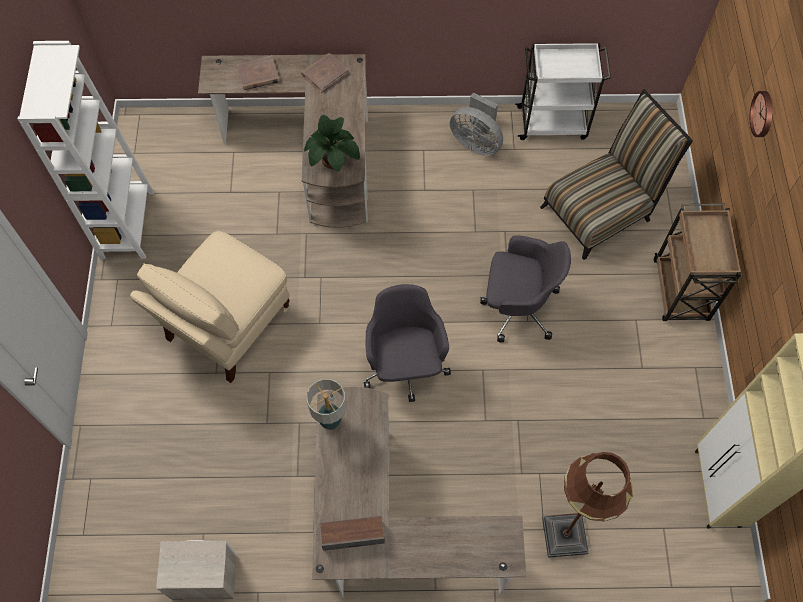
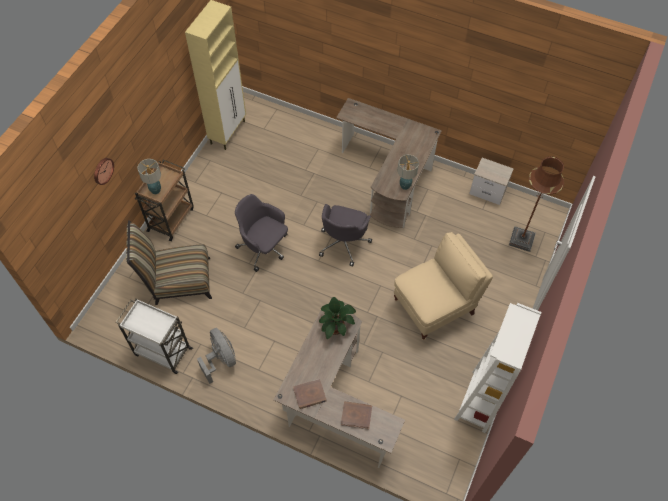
camera: 155 degrees left, 5 degrees down
speaker [321,516,385,551] -> none
brown floor lamp [542,452,633,558] -> brown floor lamp moved to [509,156,564,252]
none -> table lamp [137,159,161,194]

